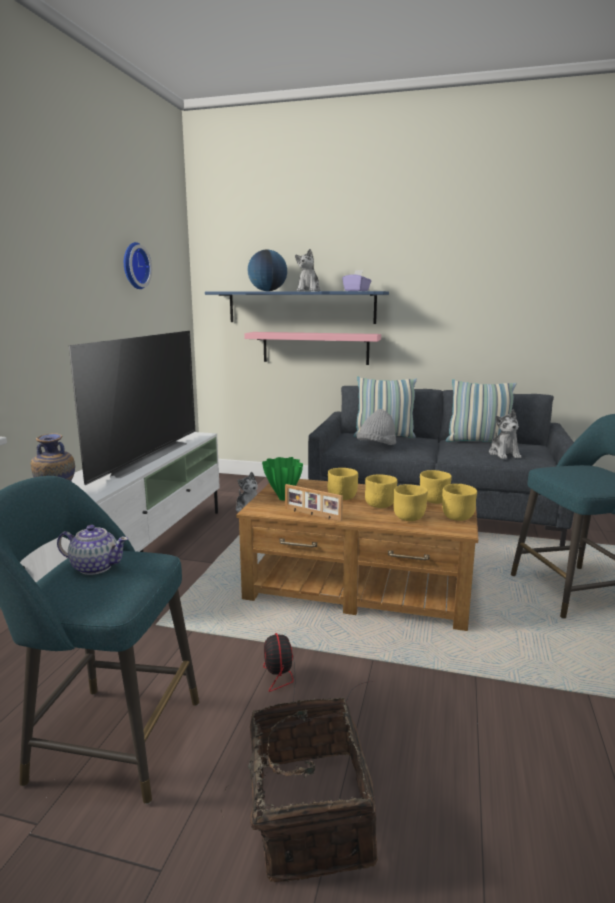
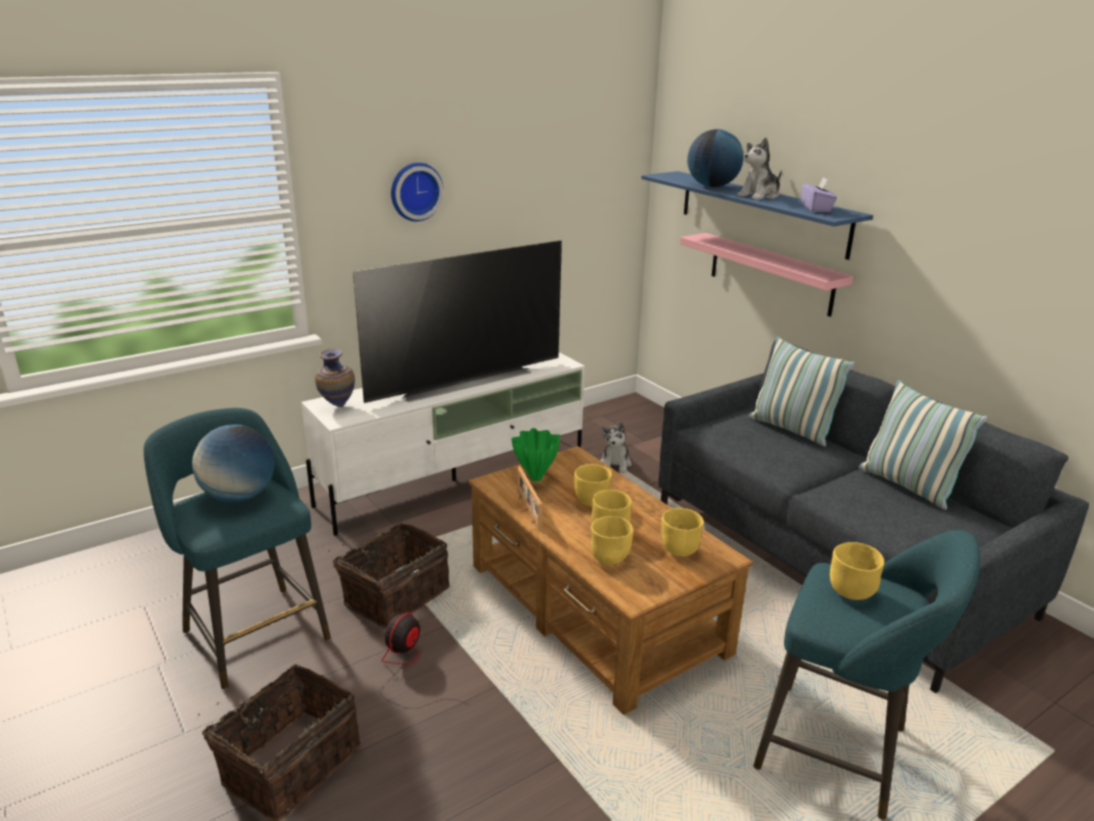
camera: 40 degrees right, 10 degrees up
teapot [57,525,128,575] -> globe [192,424,275,502]
wall clock [124,242,152,289] -> wall clock moved to [391,163,444,221]
grey hat [356,409,396,445] -> none
yellow bowl [442,484,477,521] -> yellow bowl moved to [830,542,884,600]
plush toy [489,409,521,459] -> none
none -> basket [328,523,450,629]

